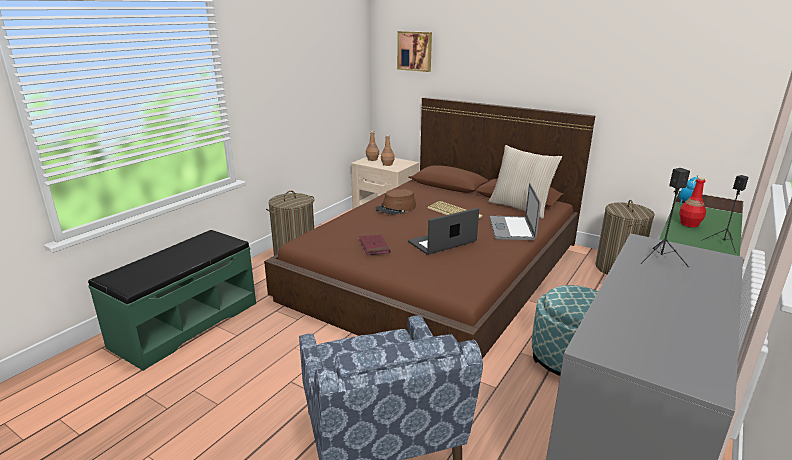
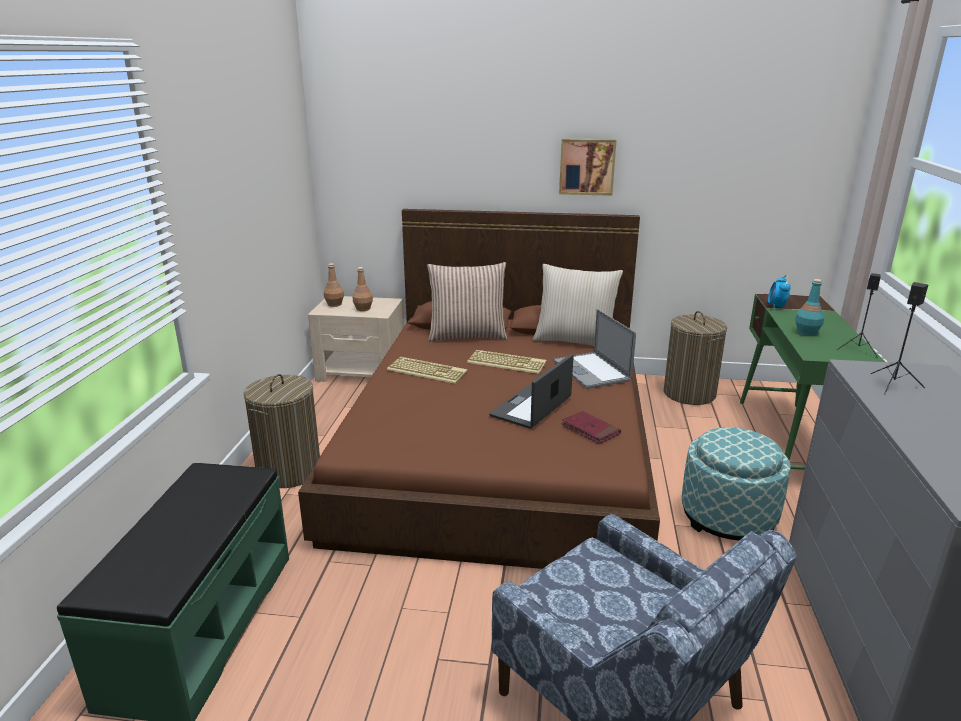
camera: 25 degrees left, 0 degrees up
red book [359,235,391,255] -> red book moved to [561,411,621,444]
brown hat [375,189,416,215] -> keyboard [387,357,467,384]
picture [397,31,432,72] -> picture moved to [559,139,617,196]
red bottle [679,177,706,227] -> turquoise bottle [795,279,824,336]
none -> pillow [427,262,507,342]

